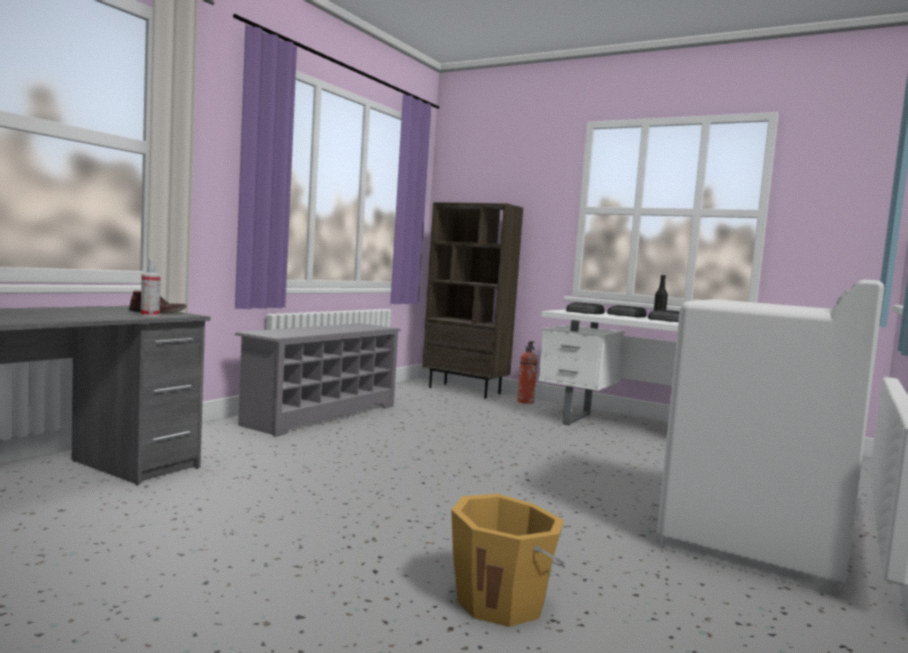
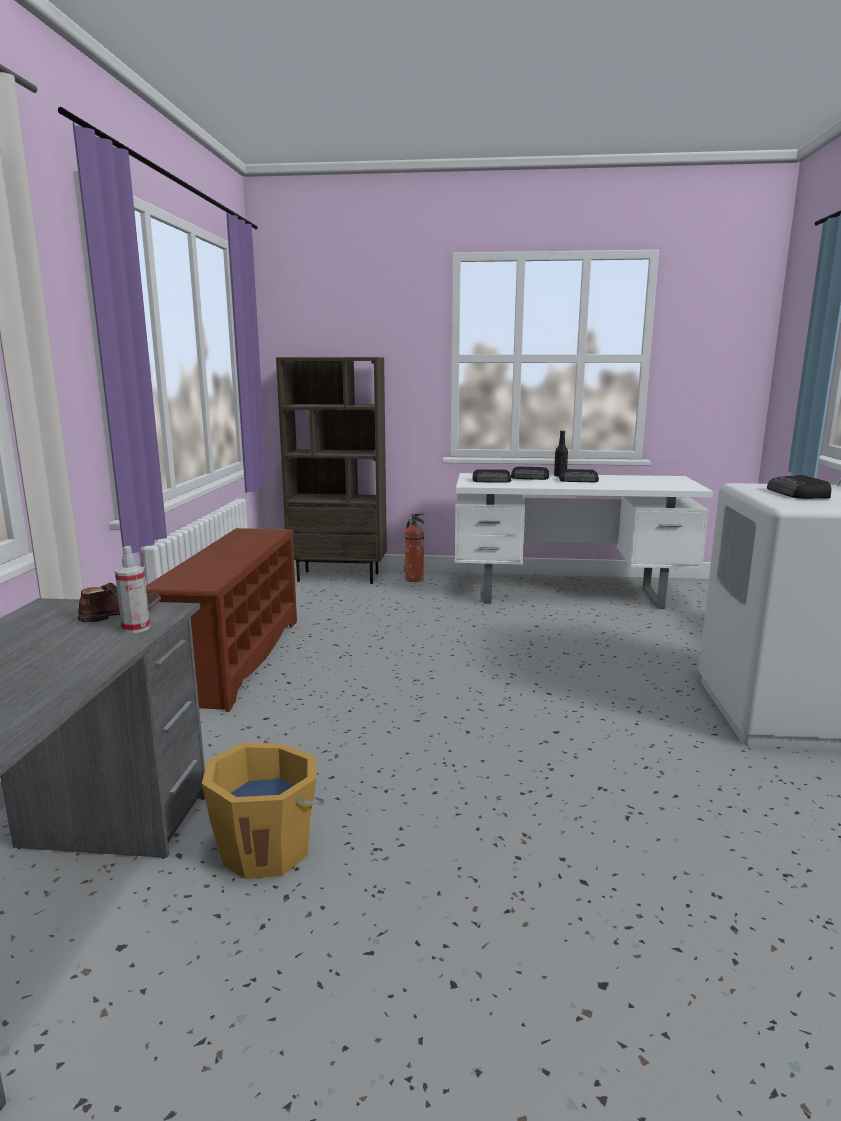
camera: 25 degrees left, 10 degrees up
grey shoe rack [234,323,401,437] -> brown shoe rack [146,528,297,712]
orange bucket [451,494,564,627] -> orange bucket moved to [202,743,325,879]
none -> radio [767,475,831,499]

